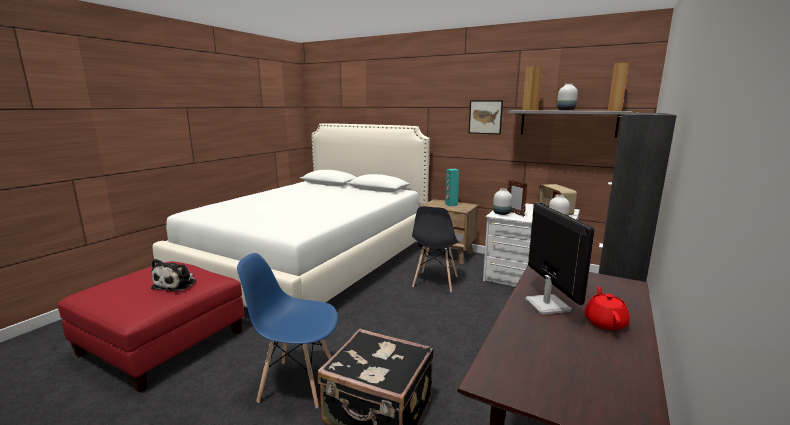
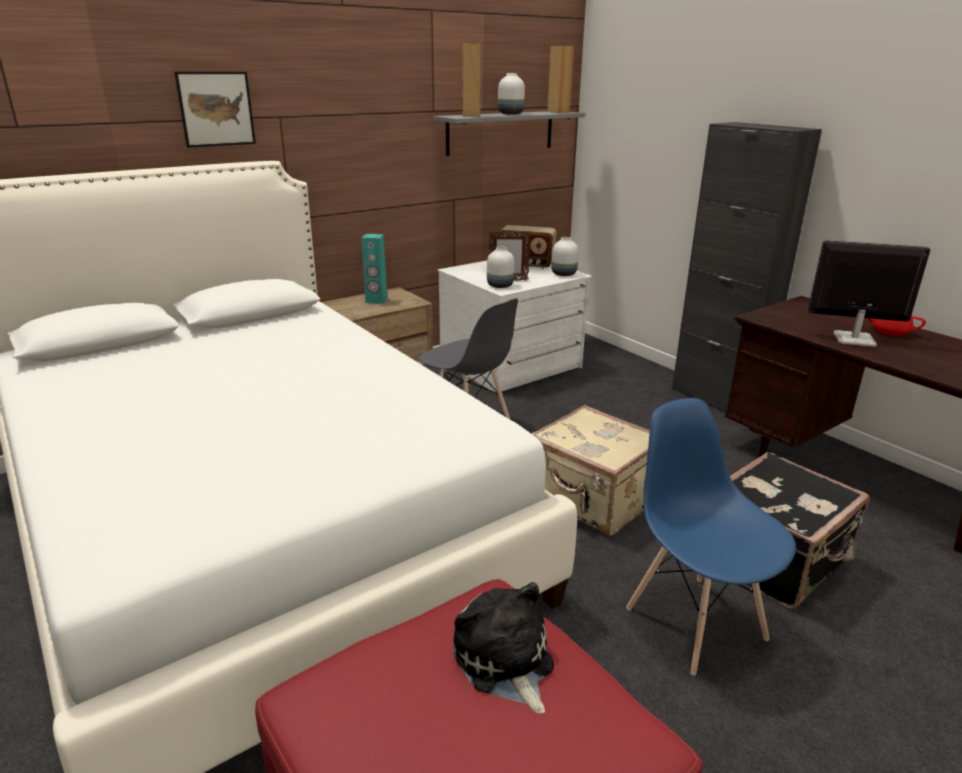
camera: 65 degrees left, 10 degrees up
plush toy [151,259,196,292] -> plush toy turned 150 degrees counterclockwise [453,582,554,714]
blue chair [237,253,338,408] -> blue chair turned 120 degrees clockwise [626,398,796,676]
picture [468,100,503,135] -> picture moved to [175,72,256,148]
none -> beige suitcase [531,405,650,536]

